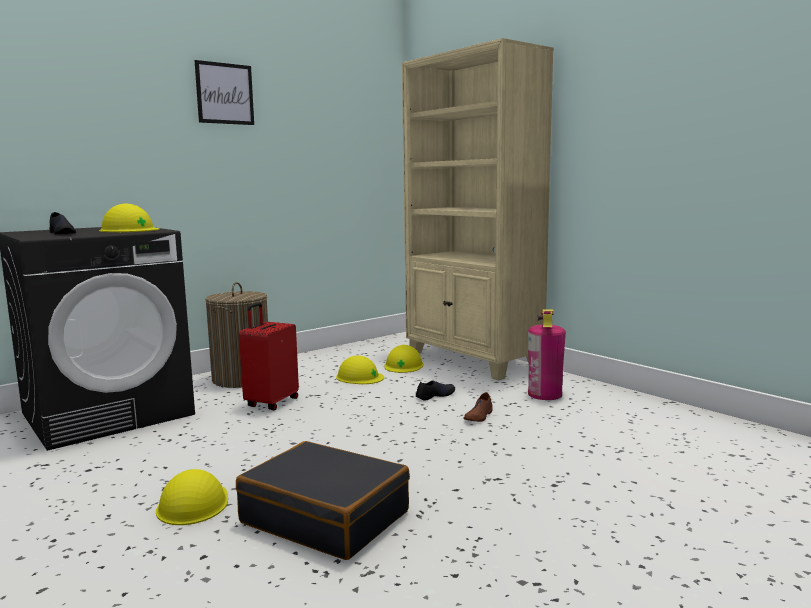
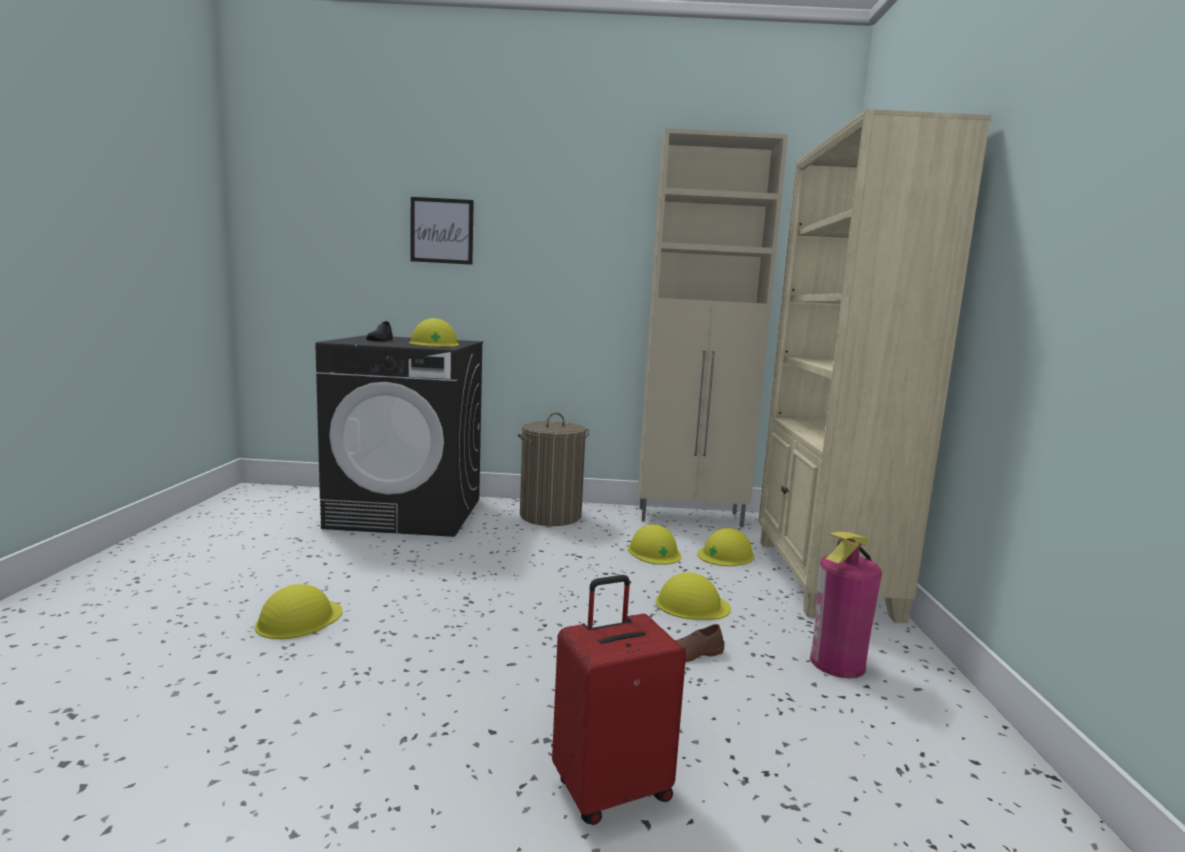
camera: 40 degrees right, 0 degrees up
picture [194,60,254,125] -> picture moved to [411,197,474,265]
black suitcase [236,441,410,560] -> none
red suitcase [239,303,299,410] -> red suitcase moved to [552,575,686,825]
black shoe [416,381,455,401] -> yellow hard hat [656,573,731,620]
none -> beige cabinet [638,128,788,527]

